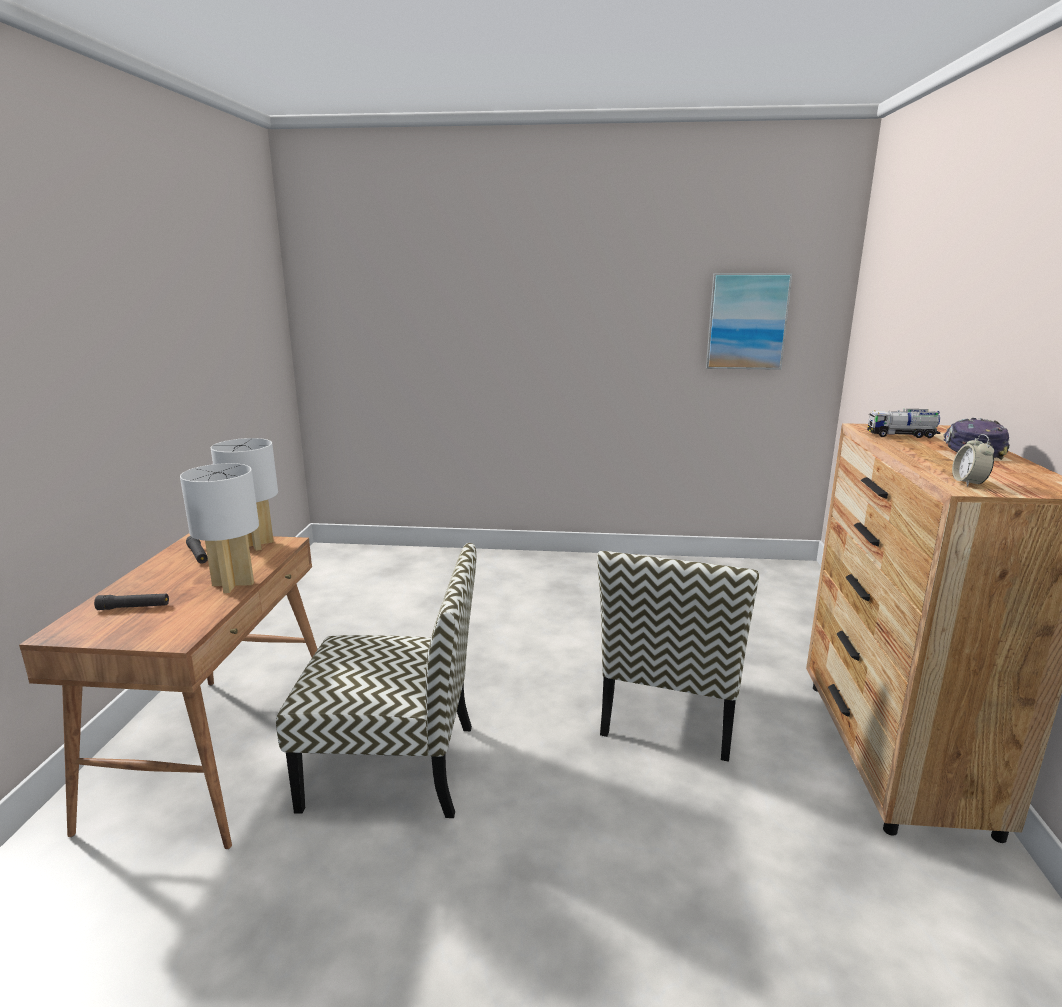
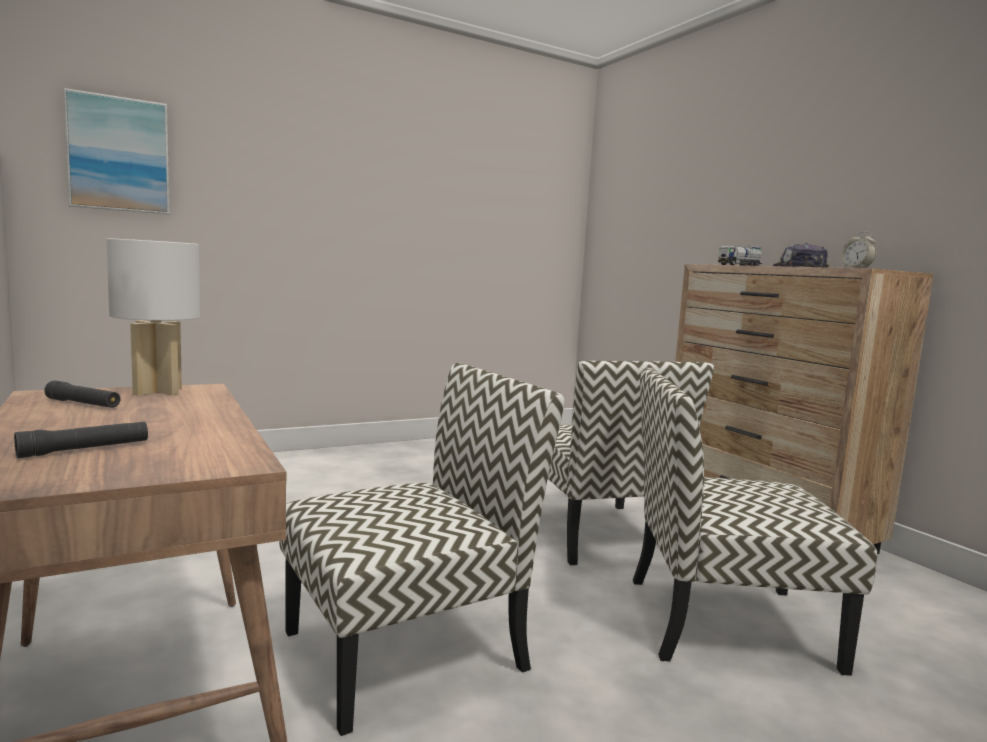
camera: 35 degrees left, 10 degrees down
white table lamp [180,463,259,593] -> none
picture [706,273,792,370] -> picture moved to [63,88,170,214]
none -> chair [633,367,877,676]

